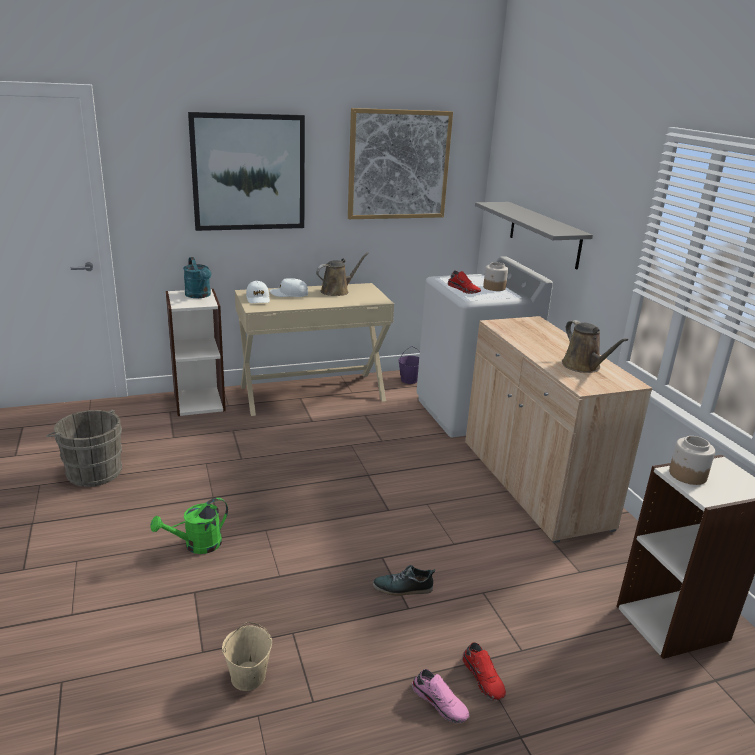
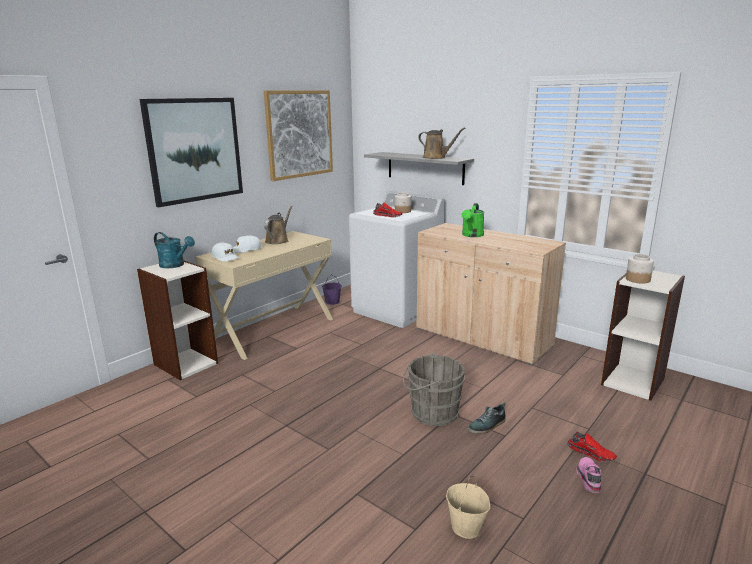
camera: 30 degrees left, 5 degrees down
grey bucket [46,410,122,487] -> grey bucket moved to [403,352,465,426]
green watering can [150,498,228,554] -> green watering can moved to [462,203,484,237]
pink shoe [412,669,469,723] -> pink shoe turned 90 degrees counterclockwise [576,457,601,493]
brown watering can [562,320,628,373] -> brown watering can moved to [418,127,465,159]

